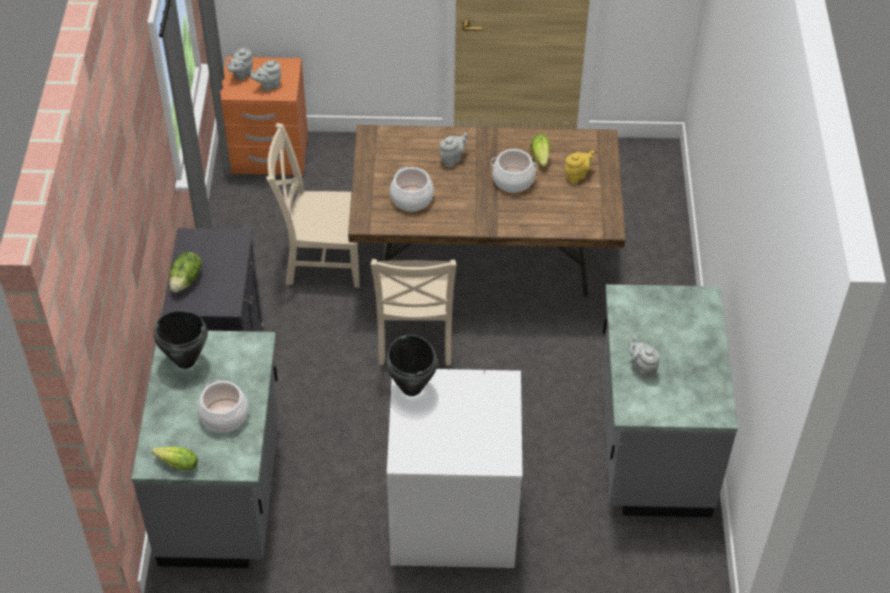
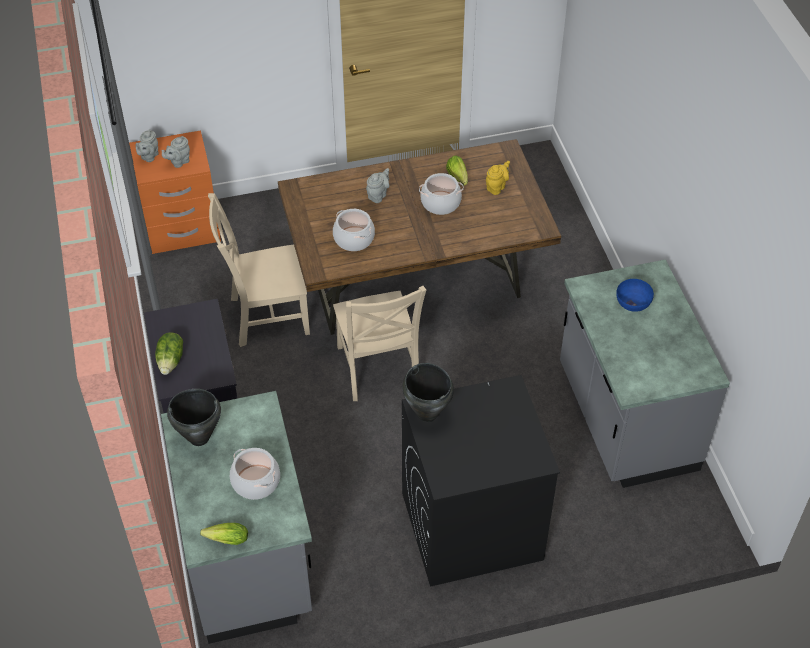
camera: 15 degrees left, 0 degrees up
white washing machine [387,369,522,568] -> black washing machine [402,375,560,587]
grey teapot [629,336,660,379] -> none
none -> blue bowl [616,279,654,312]

